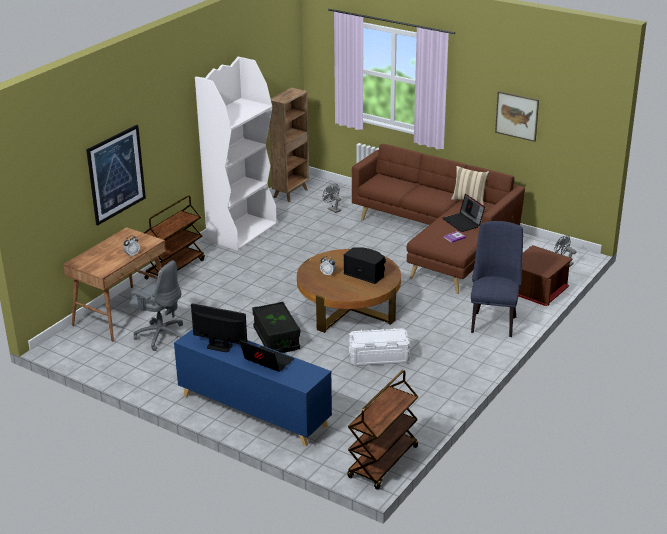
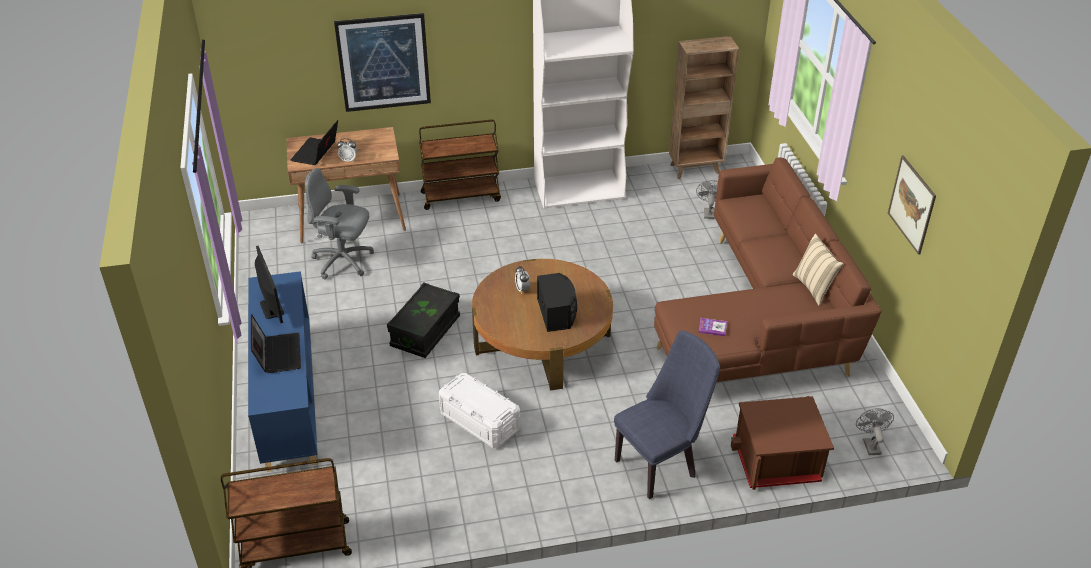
camera: 45 degrees right, 10 degrees up
grey office chair [129,260,183,351] -> grey office chair turned 120 degrees clockwise [305,168,374,279]
laptop [443,194,485,232] -> laptop moved to [291,120,338,165]

